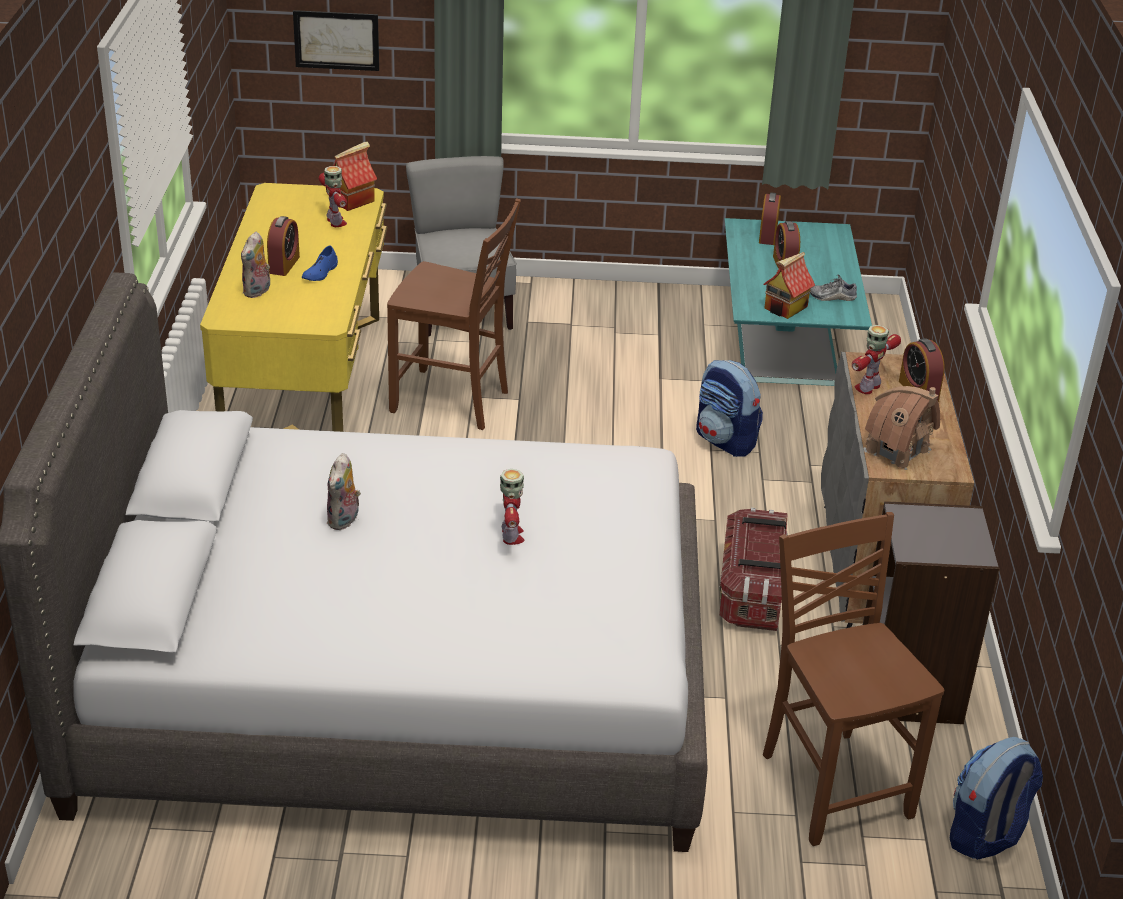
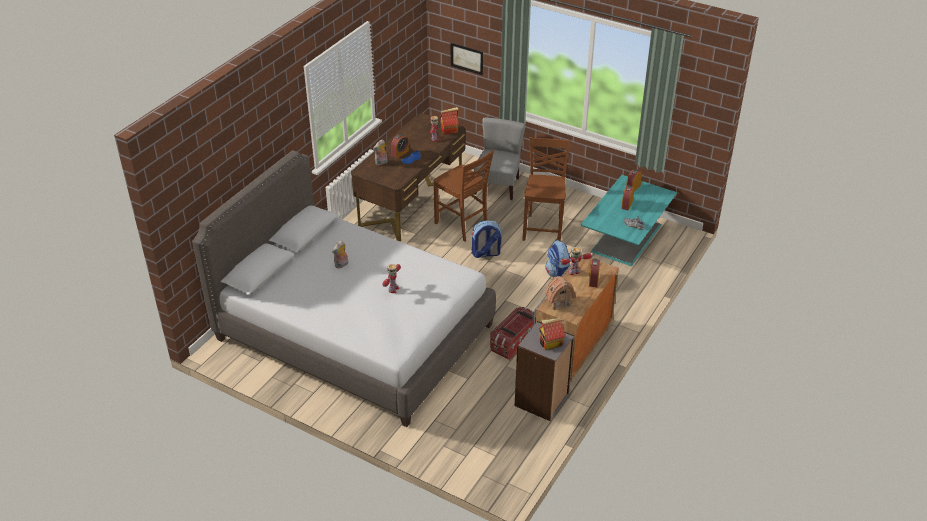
camera: 30 degrees right, 5 degrees up
yellow desk [200,183,388,432] -> brown desk [351,113,465,241]
toy house [763,252,815,319] -> toy house moved to [539,318,565,350]
brown chair [763,512,944,846] -> brown chair moved to [522,137,571,242]
backpack [950,737,1043,860] -> backpack moved to [472,220,501,258]

